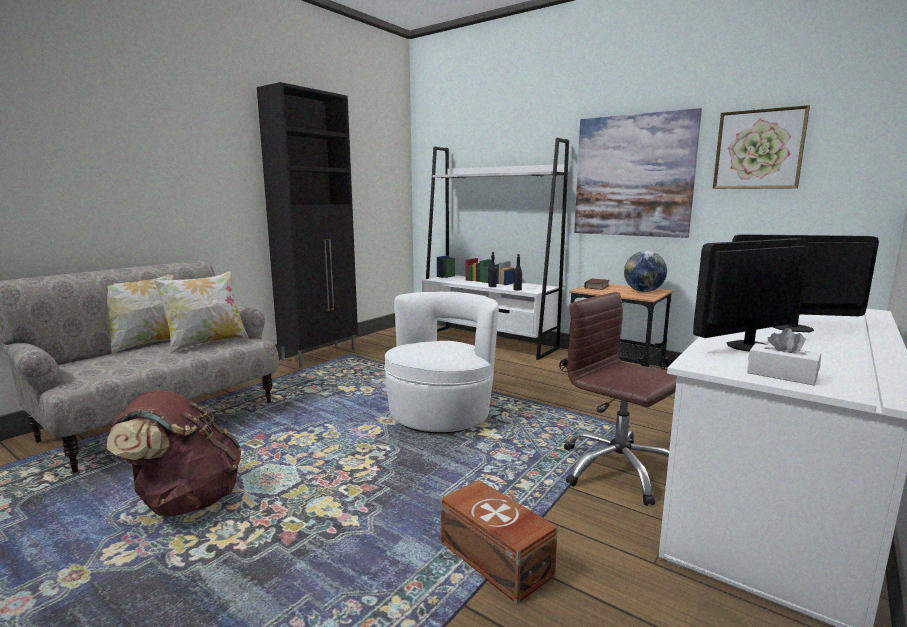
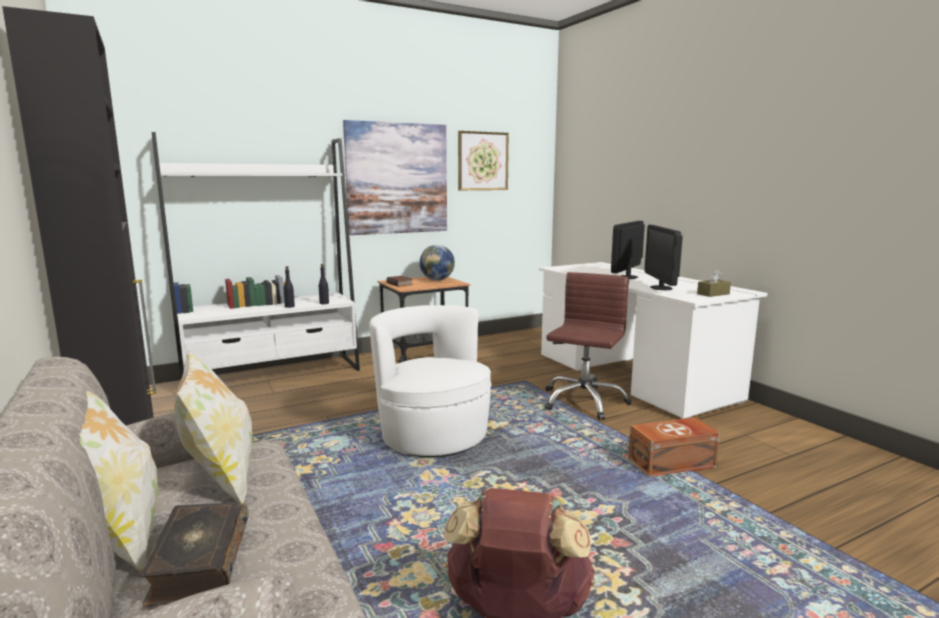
camera: 65 degrees left, 0 degrees up
brown office chair [564,292,677,506] -> brown office chair turned 135 degrees clockwise [545,272,632,420]
white tissue box [747,328,821,385] -> brown tissue box [697,270,731,297]
none -> book [139,502,248,607]

